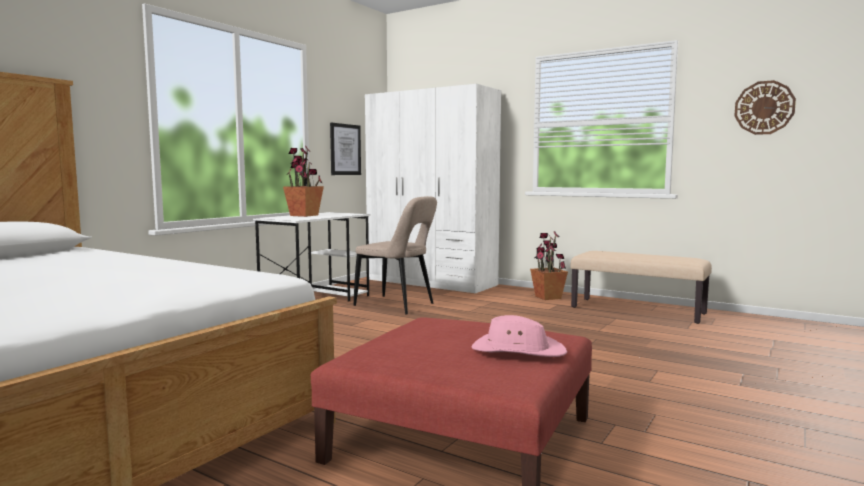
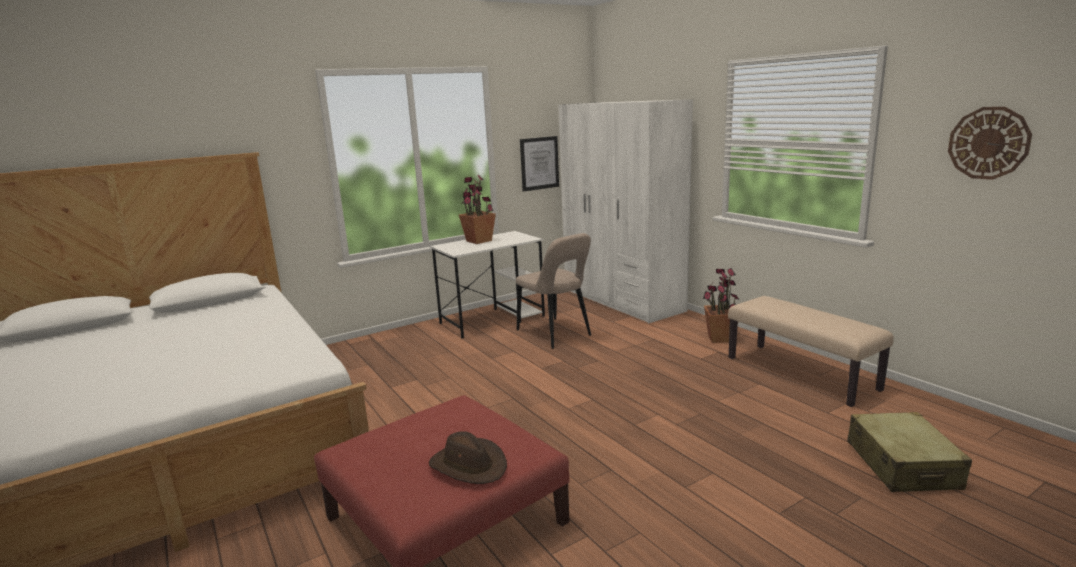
camera: 25 degrees right, 10 degrees up
pink hat [471,315,567,357] -> brown hat [429,431,507,484]
none -> beige suitcase [847,412,972,492]

